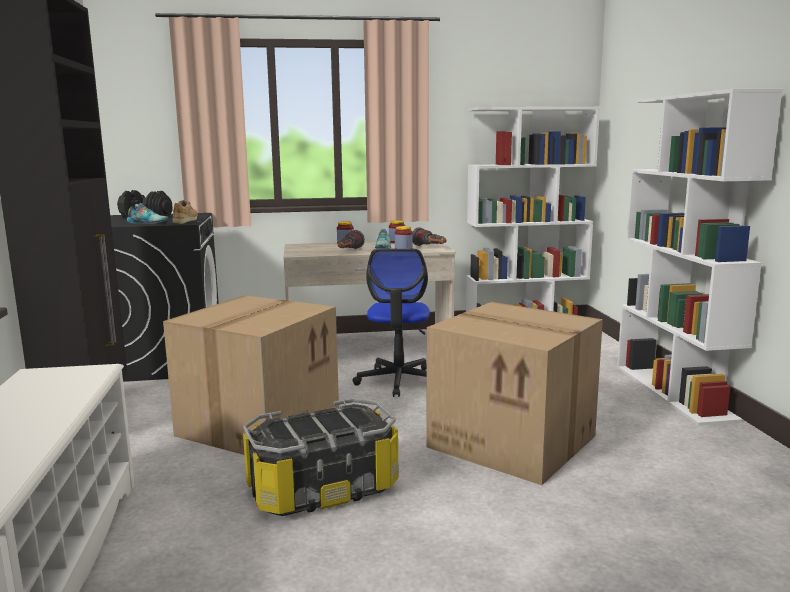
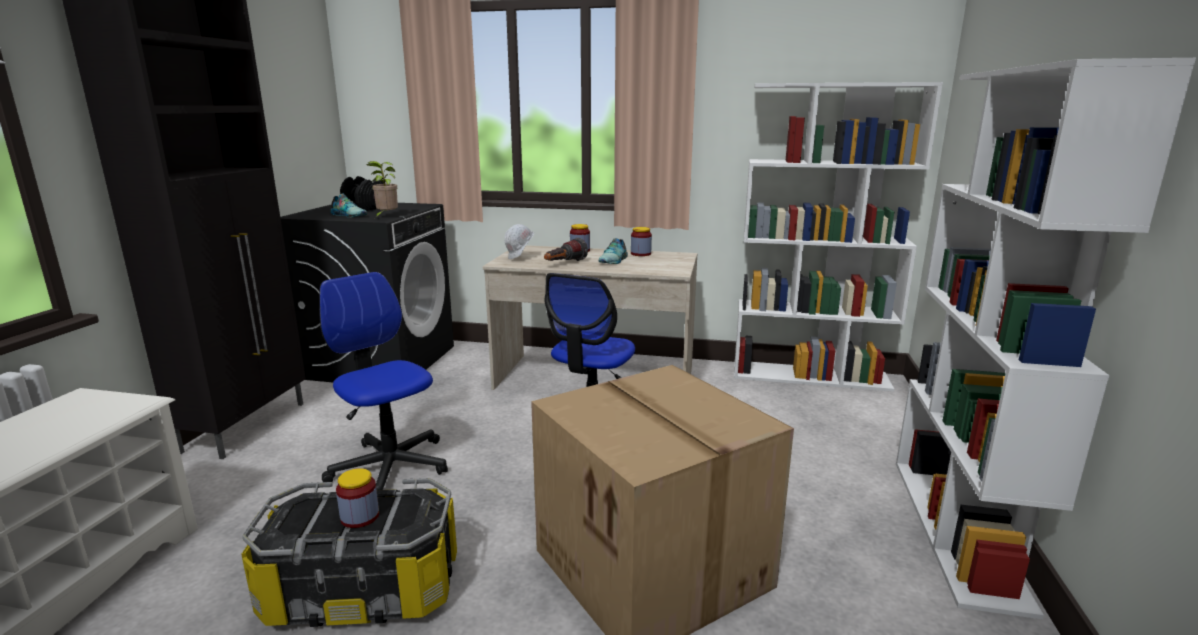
camera: 20 degrees right, 5 degrees up
cardboard box [163,295,339,455] -> office chair [319,272,448,490]
beige shoe [173,200,198,224] -> potted plant [367,161,398,218]
jar [395,226,413,249] -> jar moved to [336,468,379,528]
flashlight [413,227,446,246] -> none
none -> white hard hat [504,224,534,259]

